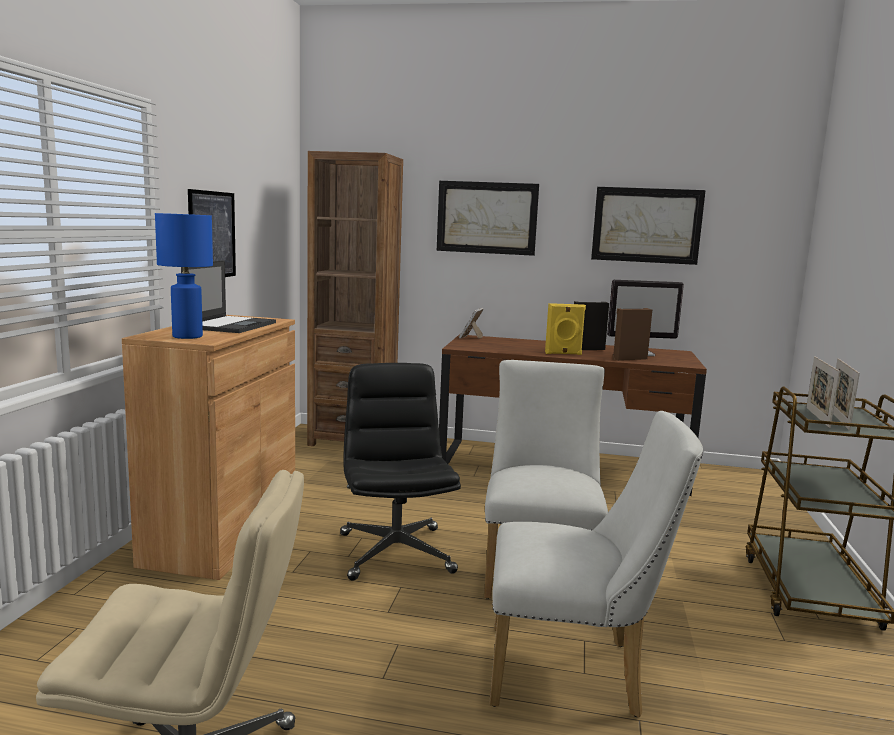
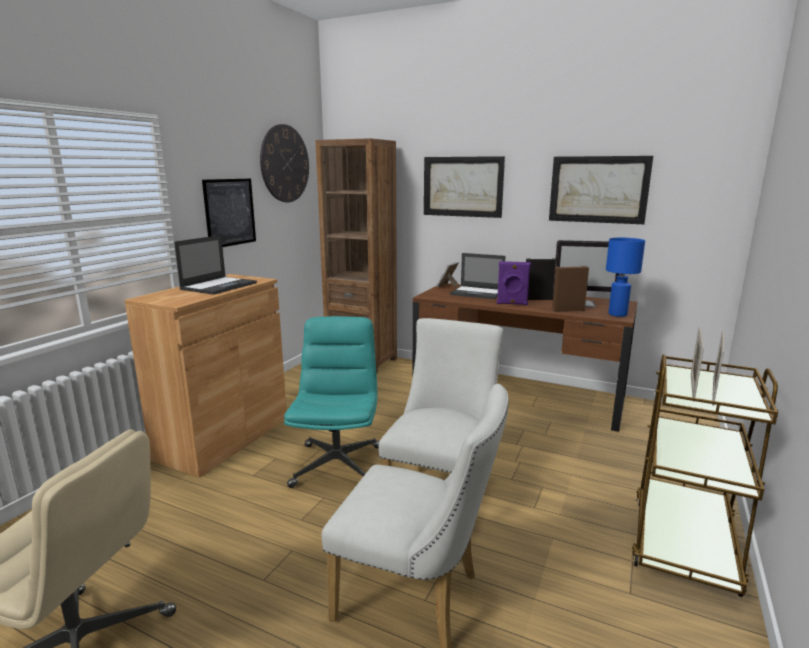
camera: 15 degrees right, 5 degrees up
blue table lamp [155,213,213,339] -> blue table lamp moved to [606,238,645,317]
black office chair [340,363,461,581] -> turquoise office chair [284,316,379,488]
yellow speaker [545,303,586,355] -> purple speaker [497,261,531,305]
none -> wall clock [260,124,309,202]
none -> laptop [450,253,505,299]

